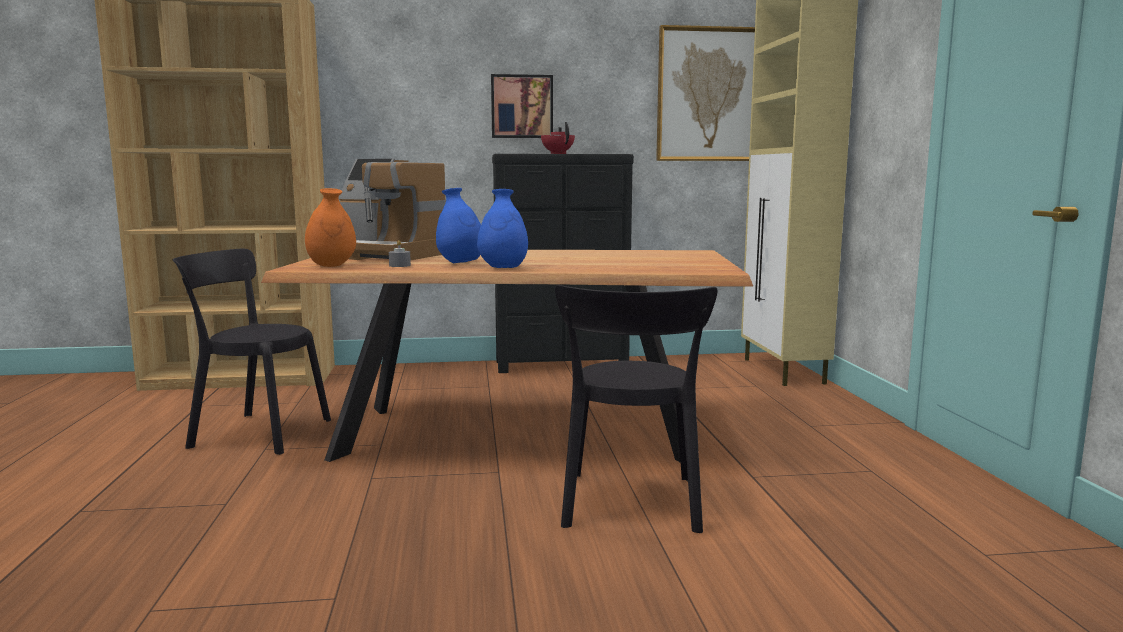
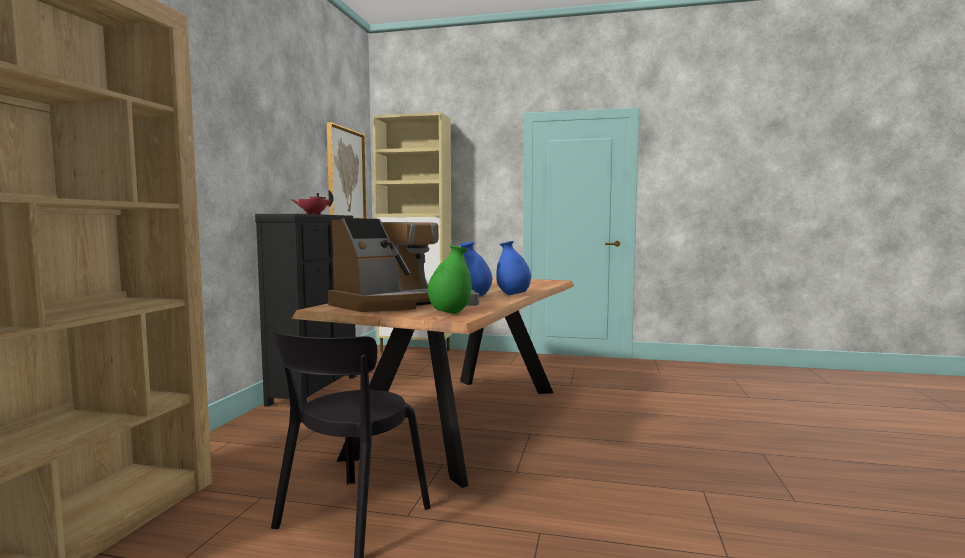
camera: 70 degrees left, 5 degrees down
orange vase [305,188,356,267] -> green vase [428,245,471,314]
picture [491,74,553,138] -> none
black chair [555,285,718,533] -> none

